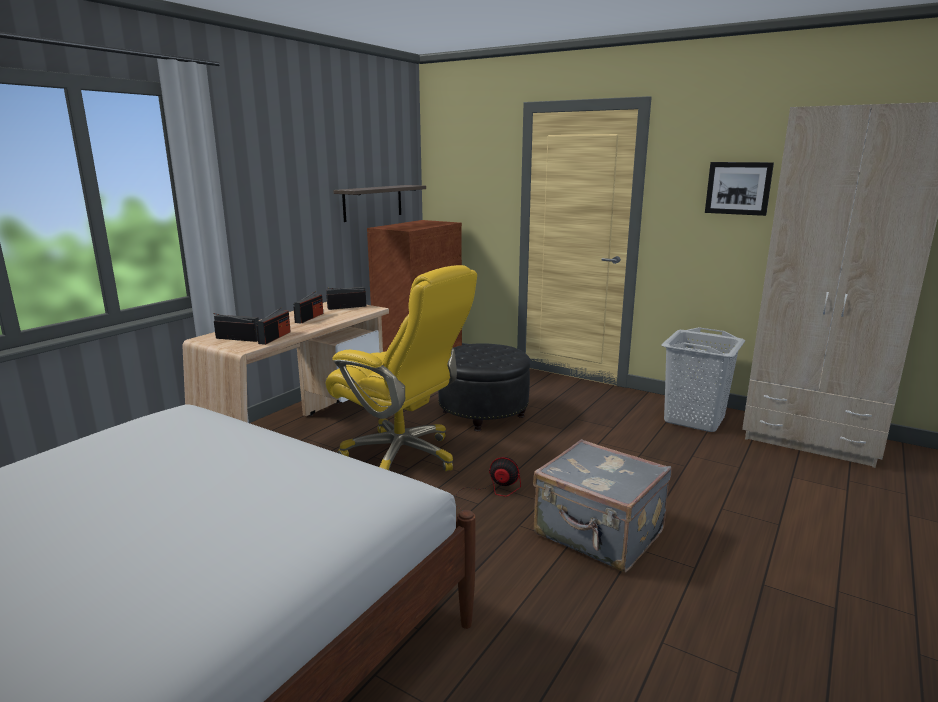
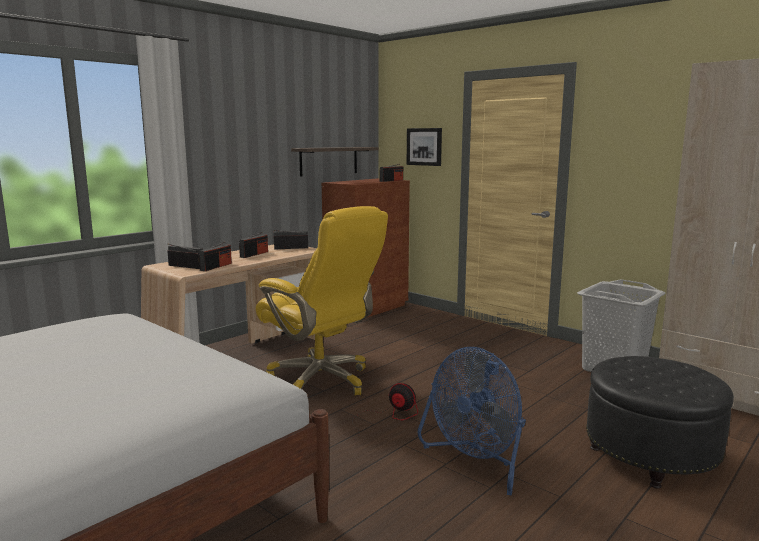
camera: 10 degrees right, 5 degrees down
black ottoman [438,343,530,431] -> black ottoman moved to [586,356,734,488]
grey suitcase [533,439,672,572] -> blue fan [418,347,526,495]
picture [705,162,774,216] -> picture moved to [407,128,442,166]
none -> radio [379,164,403,182]

